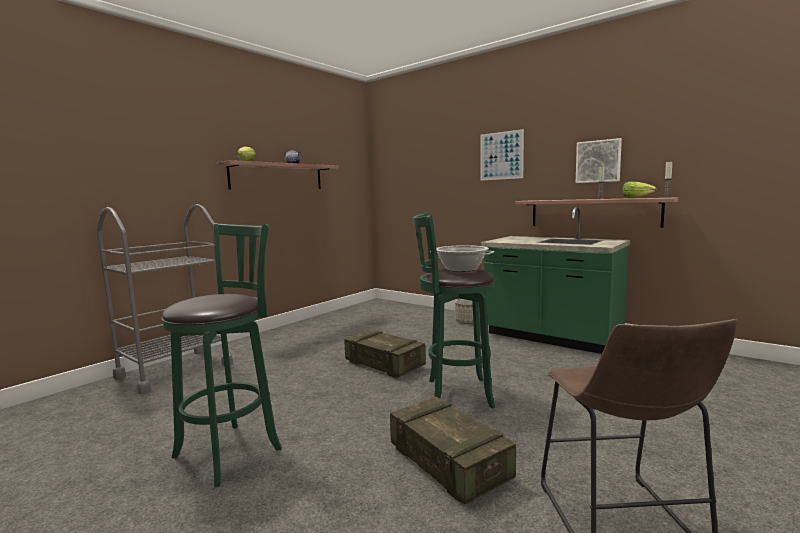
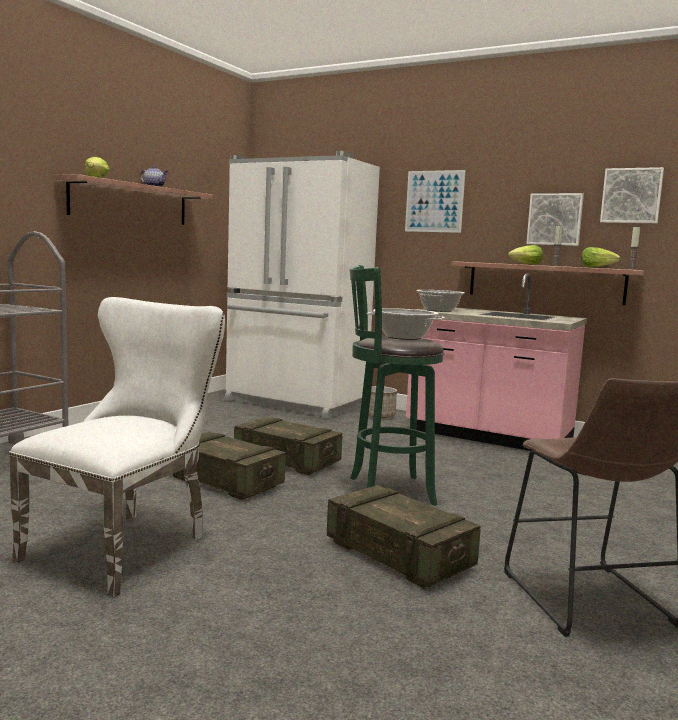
camera: 10 degrees left, 0 degrees up
green stool [161,223,282,487] -> white chair [8,297,225,598]
green counter [481,207,630,354] -> pink counter [406,273,587,451]
none -> crate [173,432,286,500]
none -> white fridge [225,151,380,419]
none -> cooking pot [416,290,465,312]
none -> lettuce [508,245,543,265]
none -> picture [600,167,664,223]

